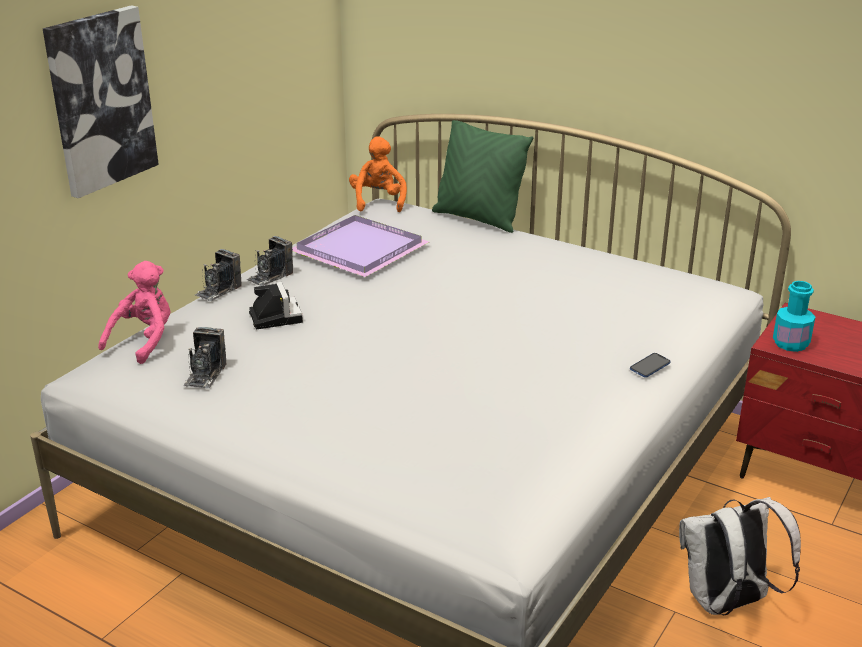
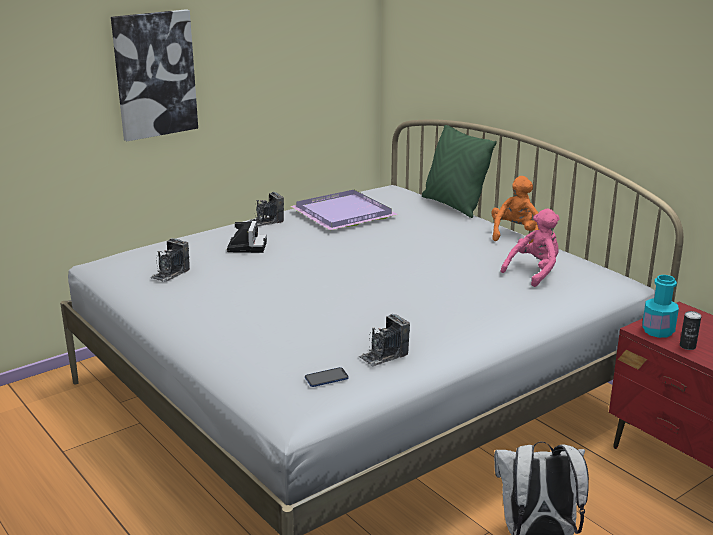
camera: 20 degrees right, 5 degrees down
pink plush toy [98,261,171,364] -> pink plush toy moved to [501,208,560,287]
camera [195,249,242,301] -> camera moved to [358,314,410,366]
orange plush toy [349,136,407,212] -> orange plush toy moved to [491,176,539,244]
phone [630,353,671,377] -> phone moved to [305,367,348,387]
none -> can [680,311,701,350]

